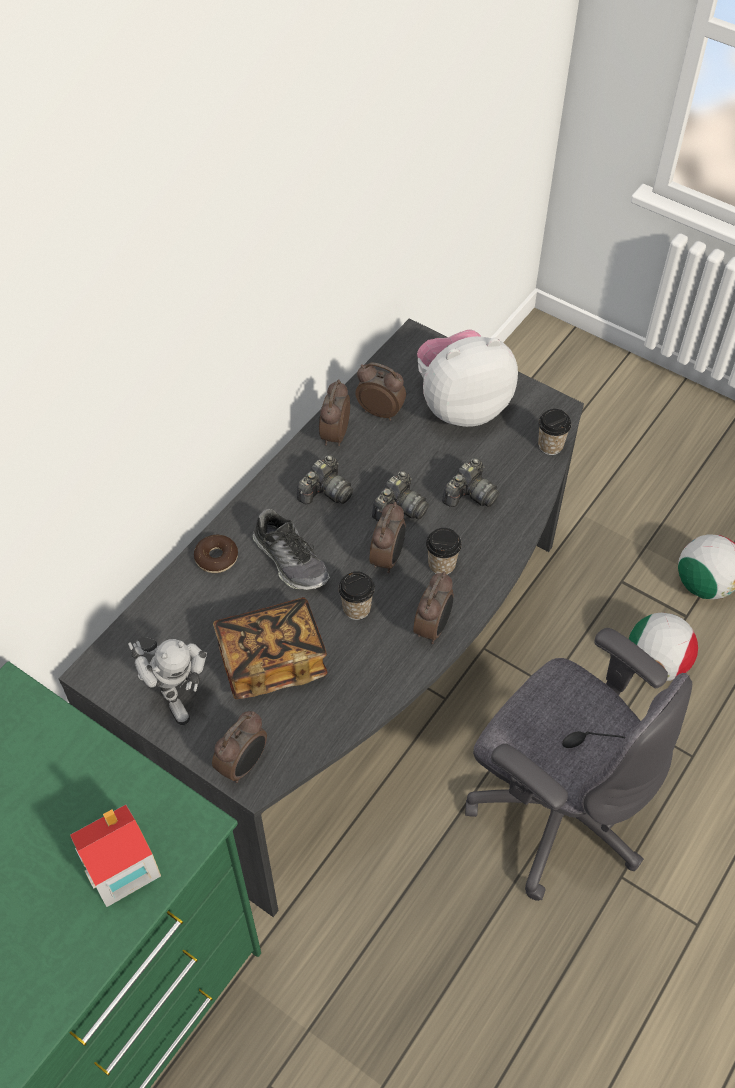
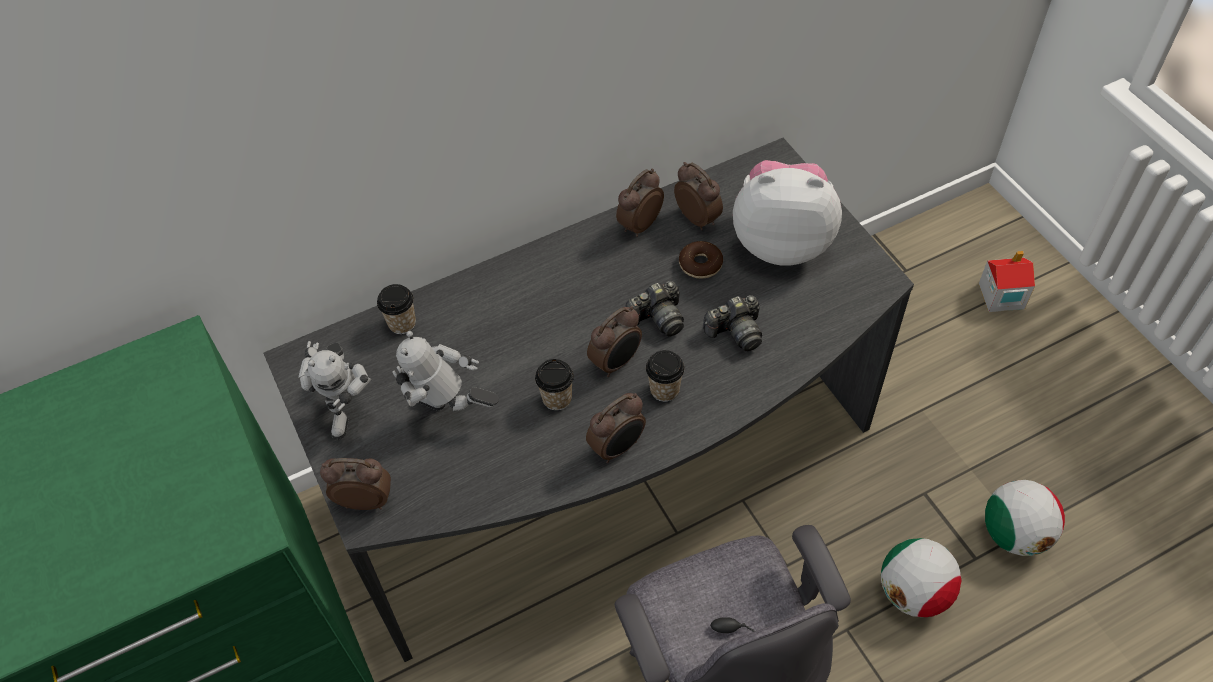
camera: 30 degrees right, 0 degrees up
toy house [70,805,161,907] -> toy house moved to [979,251,1035,312]
donut [194,535,238,573] -> donut moved to [679,241,723,279]
alarm clock [212,711,267,783] -> alarm clock turned 150 degrees counterclockwise [320,458,391,510]
book [213,597,327,699] -> toy robot [392,331,499,411]
shoe [253,509,330,590] -> none
camera [297,455,353,504] -> none
cup [538,409,571,455] -> cup moved to [377,284,416,334]

